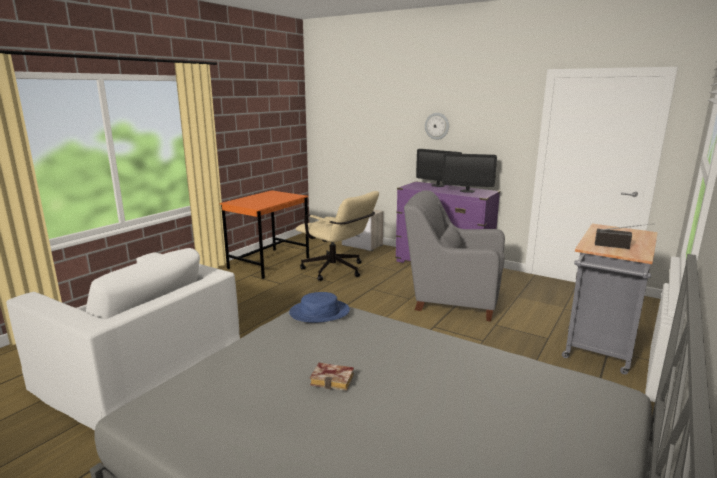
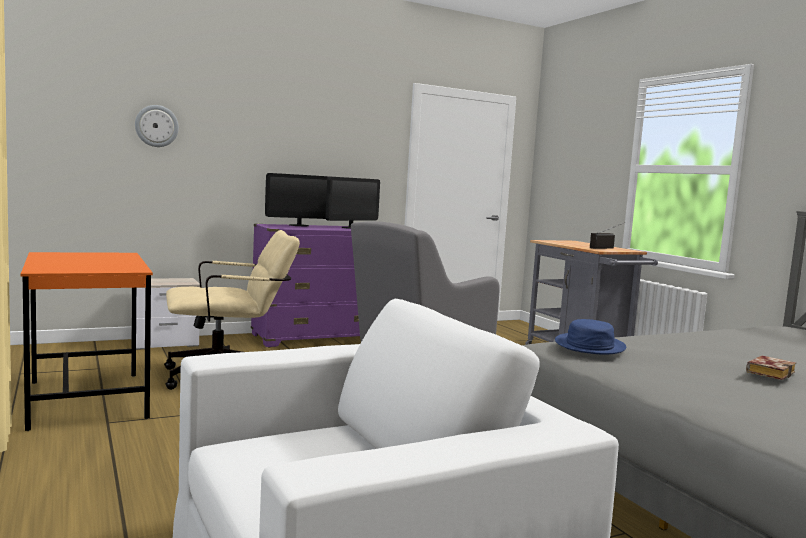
camera: 60 degrees left, 10 degrees down
wall clock [425,113,449,140] -> wall clock moved to [135,105,179,147]

